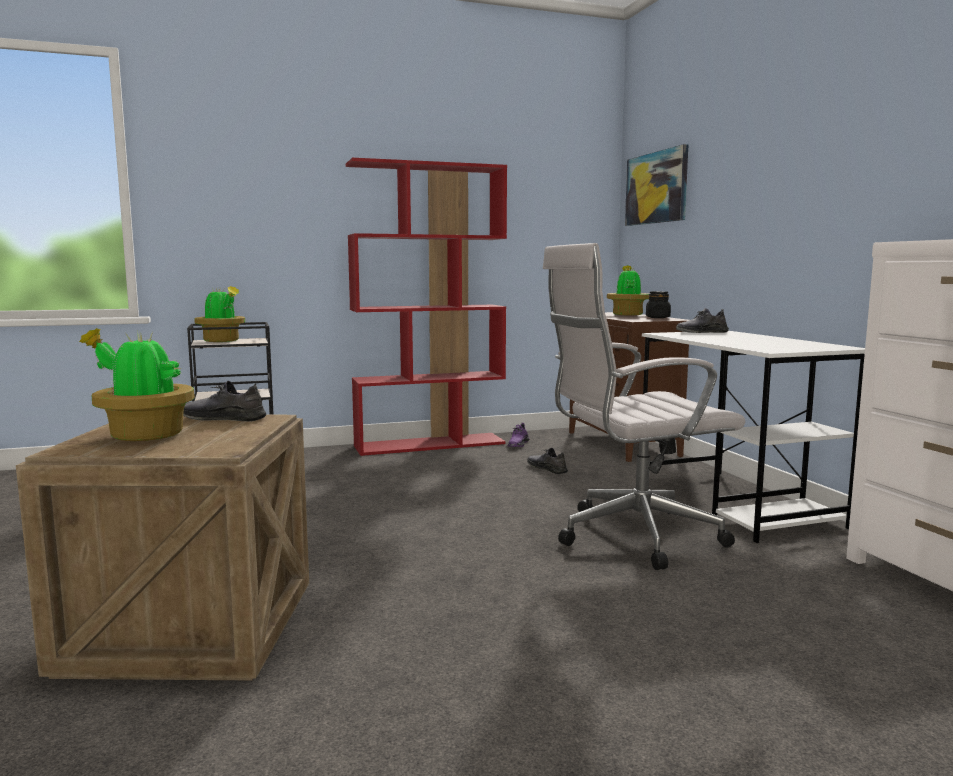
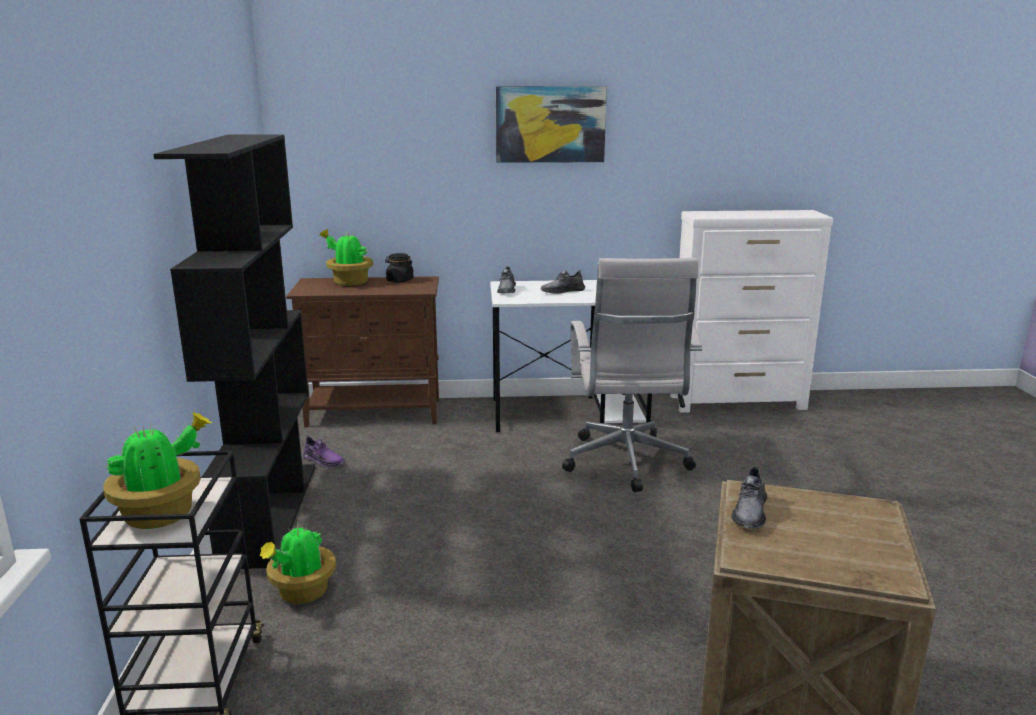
camera: 75 degrees left, 10 degrees up
potted plant [79,328,195,441] -> potted plant moved to [260,524,336,604]
red bookcase [346,158,507,456] -> black bookcase [153,134,315,569]
grey shoe [527,448,568,474] -> grey shoe moved to [541,270,585,294]
picture [625,144,688,226] -> picture moved to [496,86,607,163]

